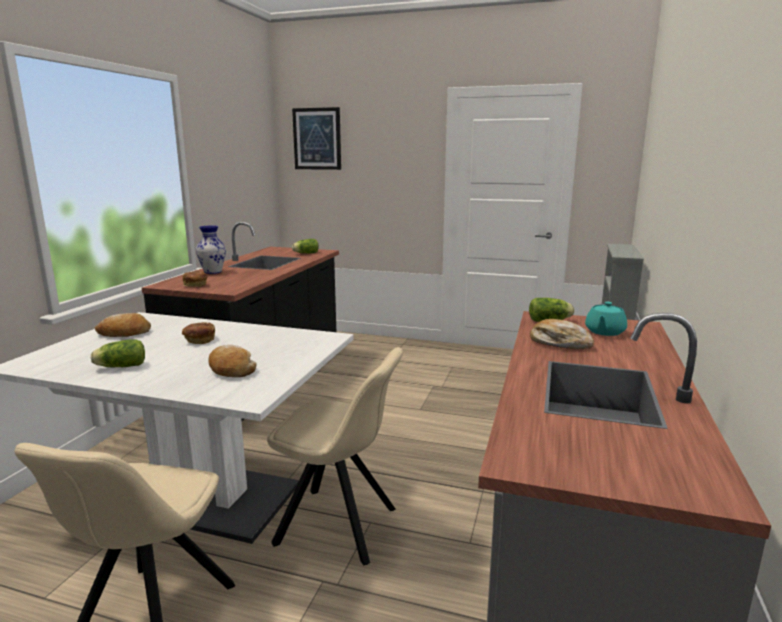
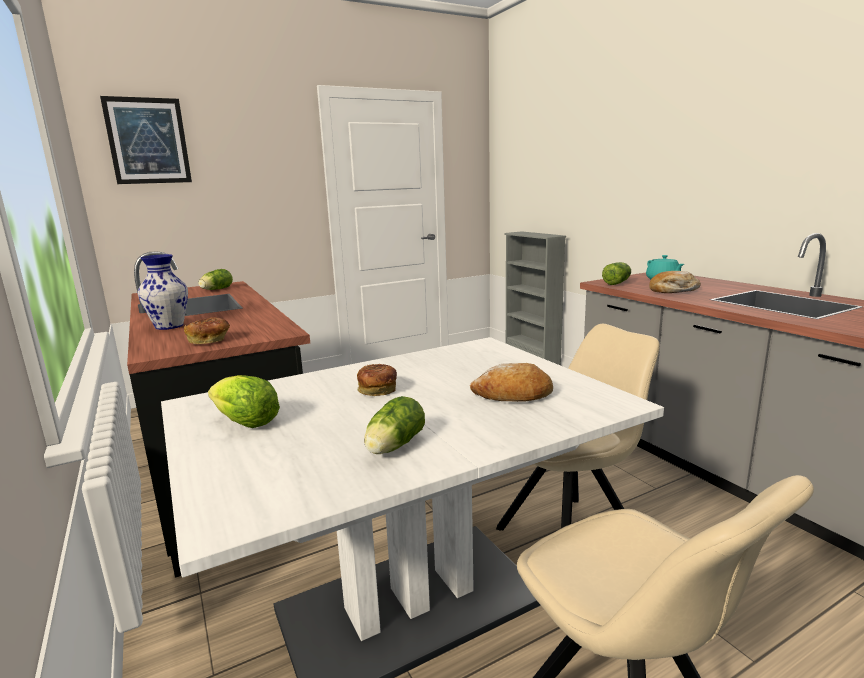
camera: 45 degrees left, 0 degrees up
bread [95,313,151,337] -> lettuce [208,375,280,428]

